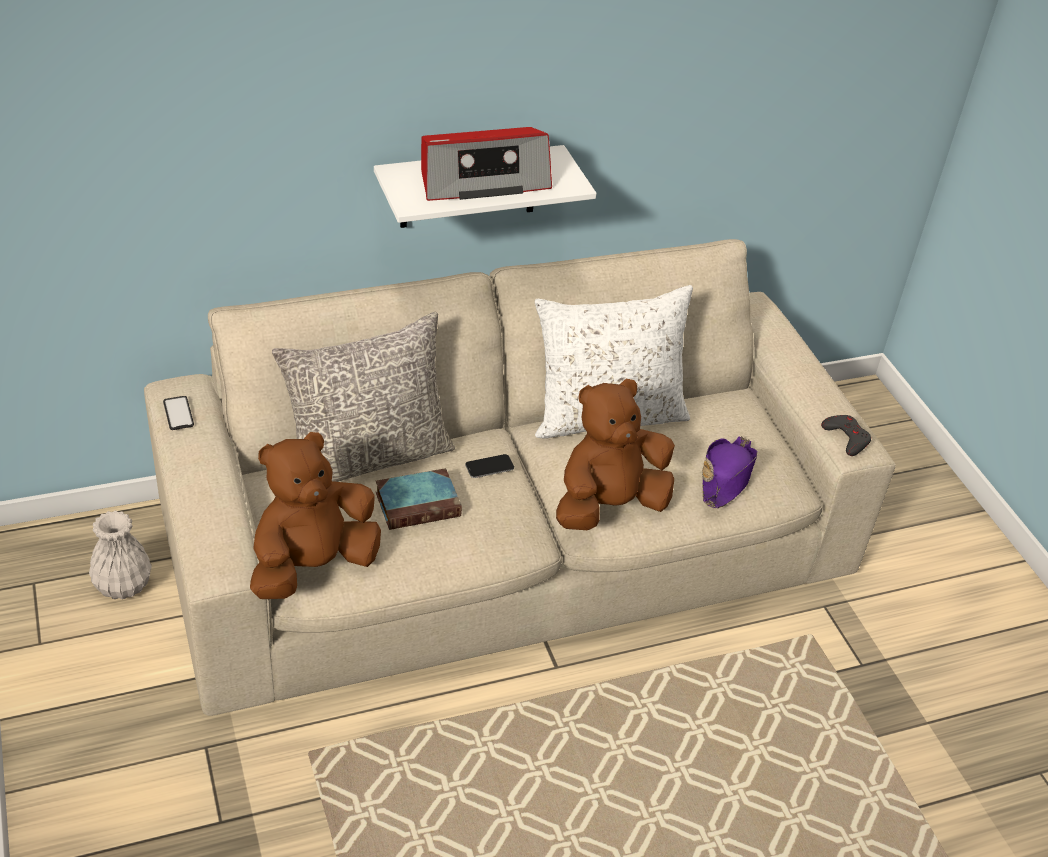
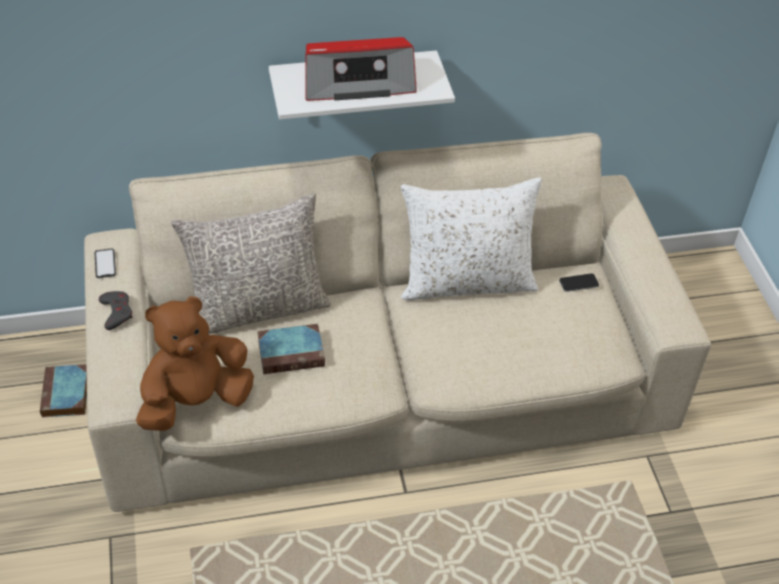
camera: 10 degrees right, 5 degrees up
white vase [89,510,152,599] -> book [40,364,87,418]
phone [465,454,514,478] -> phone moved to [559,273,599,292]
brown plush toy [556,379,675,530] -> none
purple hat [702,436,758,509] -> none
grey game controller [821,415,871,456] -> grey game controller moved to [99,291,133,330]

